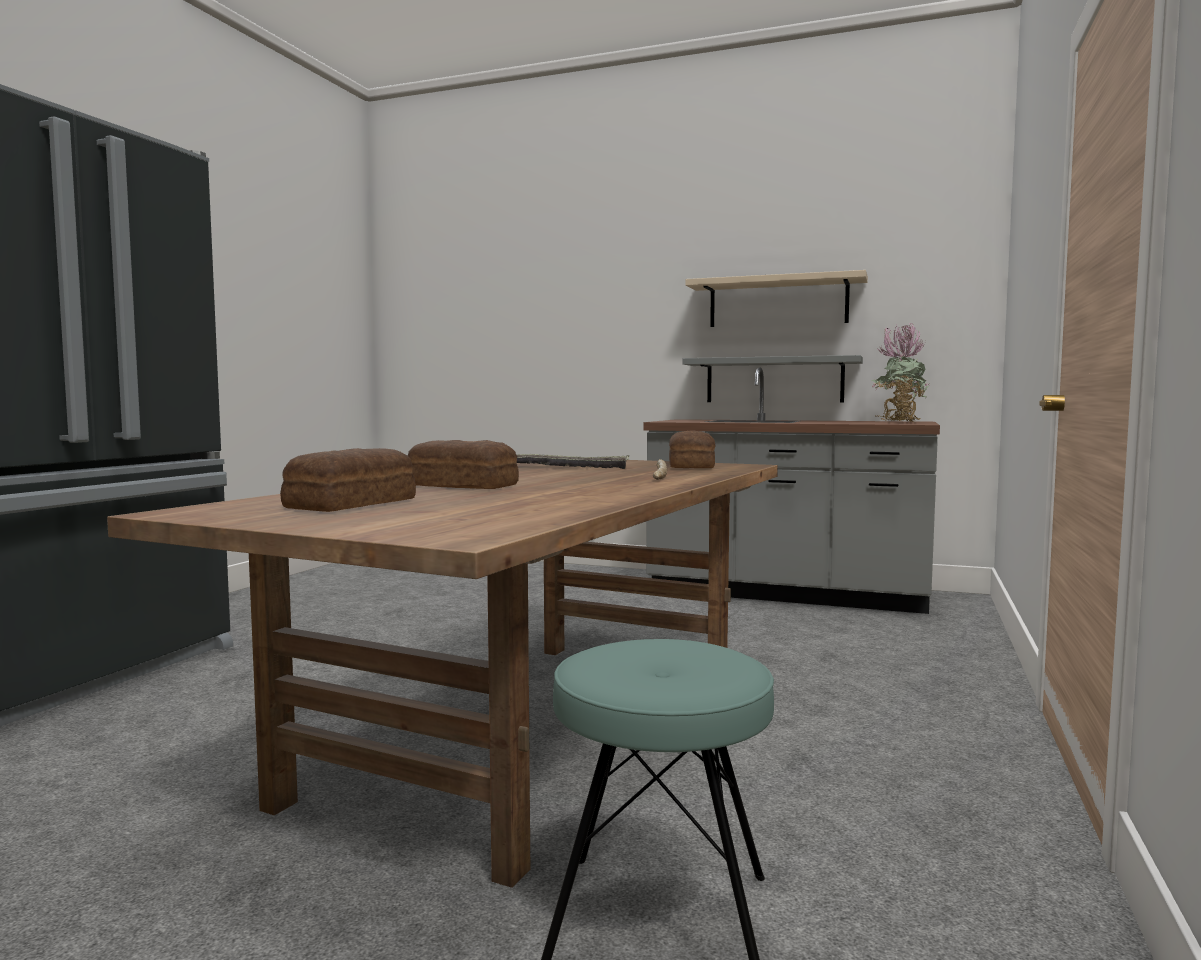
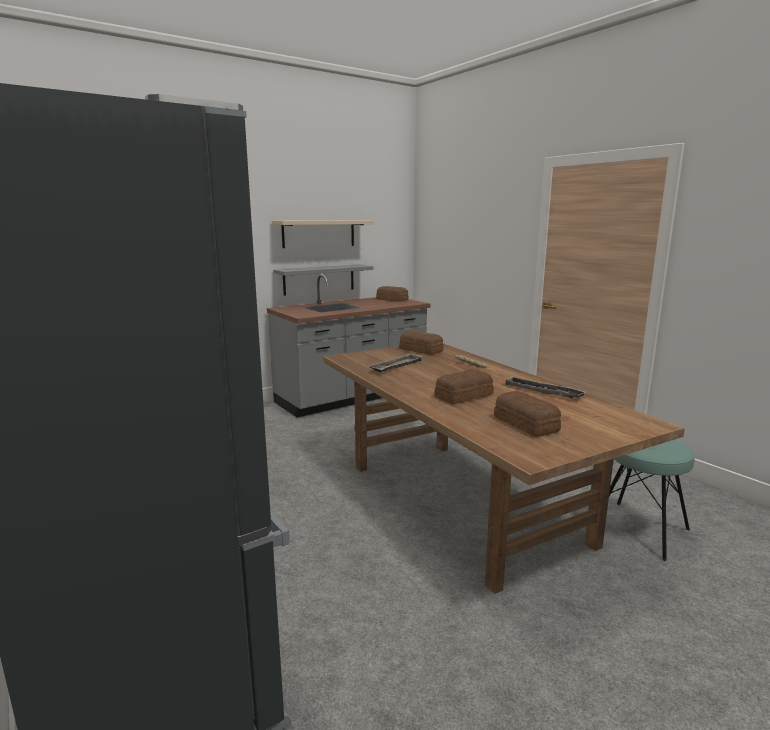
camera: 55 degrees left, 10 degrees up
potted plant [871,323,930,422] -> bread [376,286,408,302]
none -> tray [503,376,585,398]

